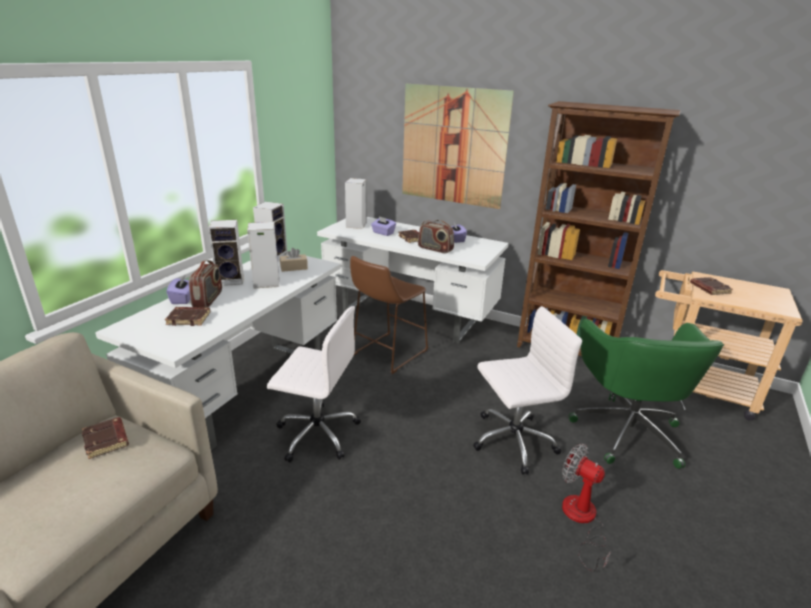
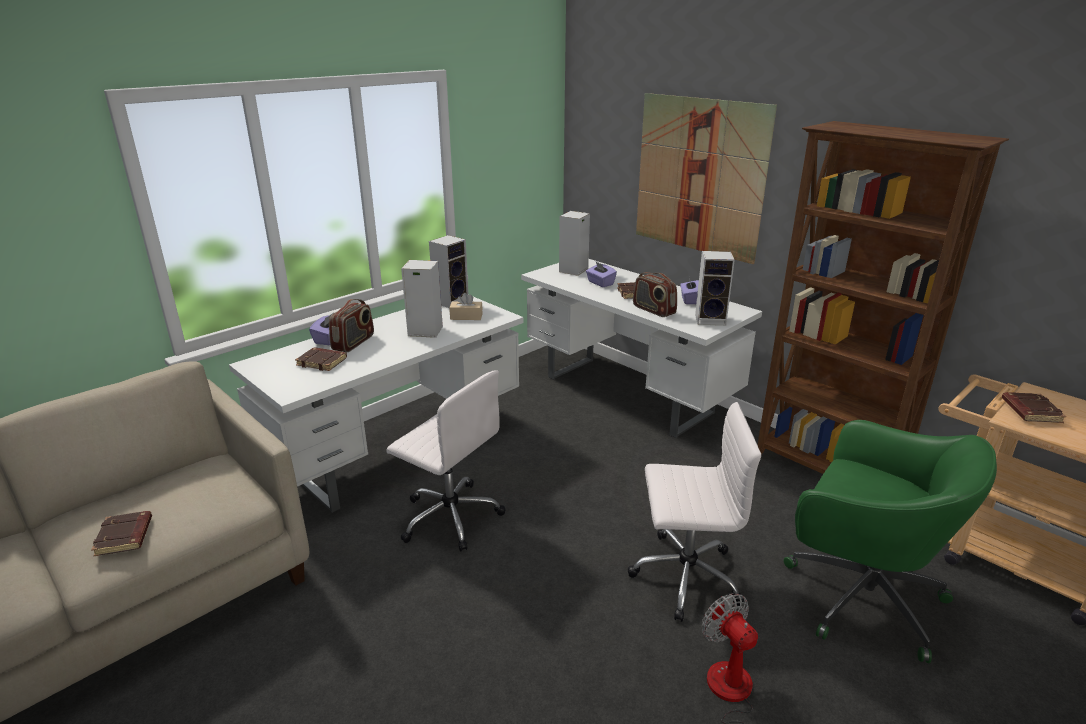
camera: 20 degrees right, 0 degrees up
brown book [82,417,129,459] -> brown book moved to [91,511,152,556]
speaker [209,220,244,286] -> speaker moved to [695,251,735,326]
brown stool [350,256,428,374] -> none
green office chair [568,319,724,469] -> green office chair turned 75 degrees counterclockwise [784,420,997,663]

